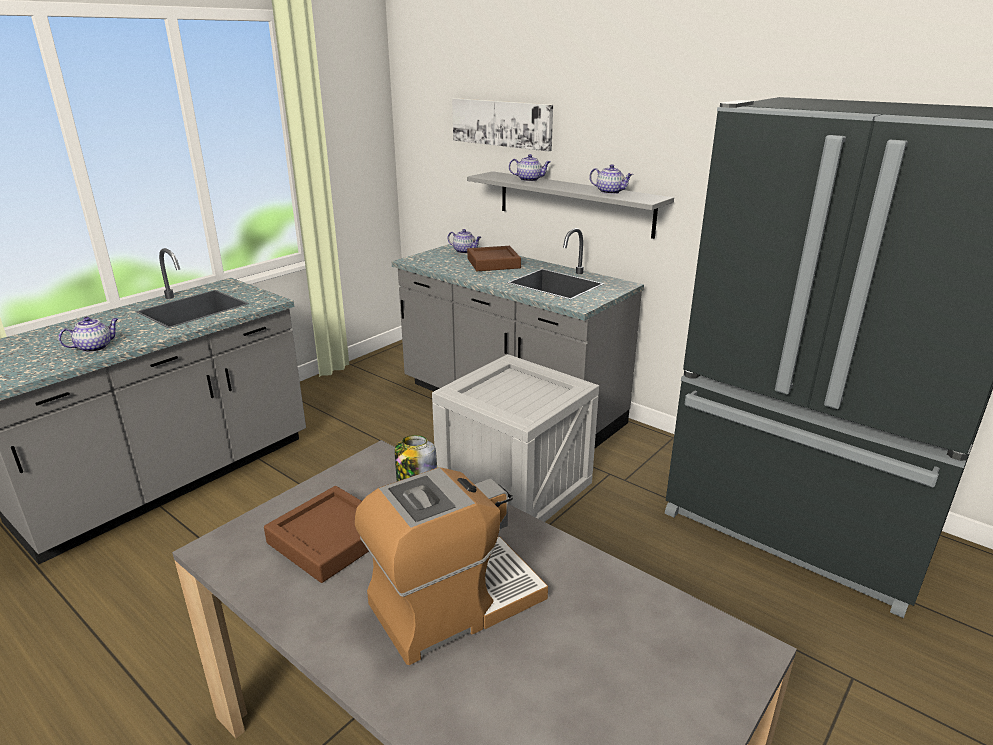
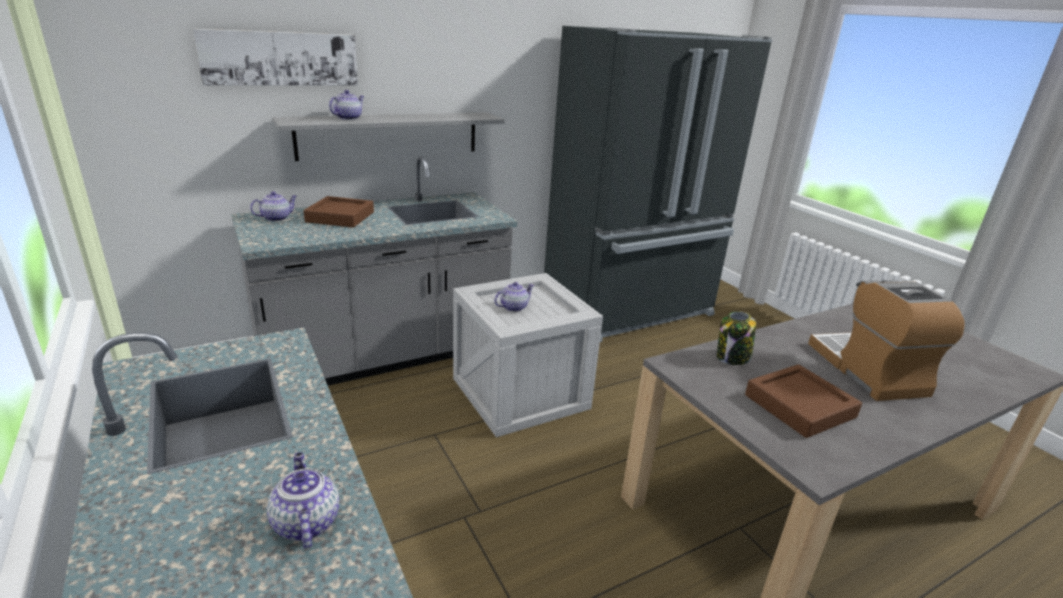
camera: 70 degrees left, 0 degrees up
teapot [589,164,633,194] -> teapot moved to [494,282,534,312]

